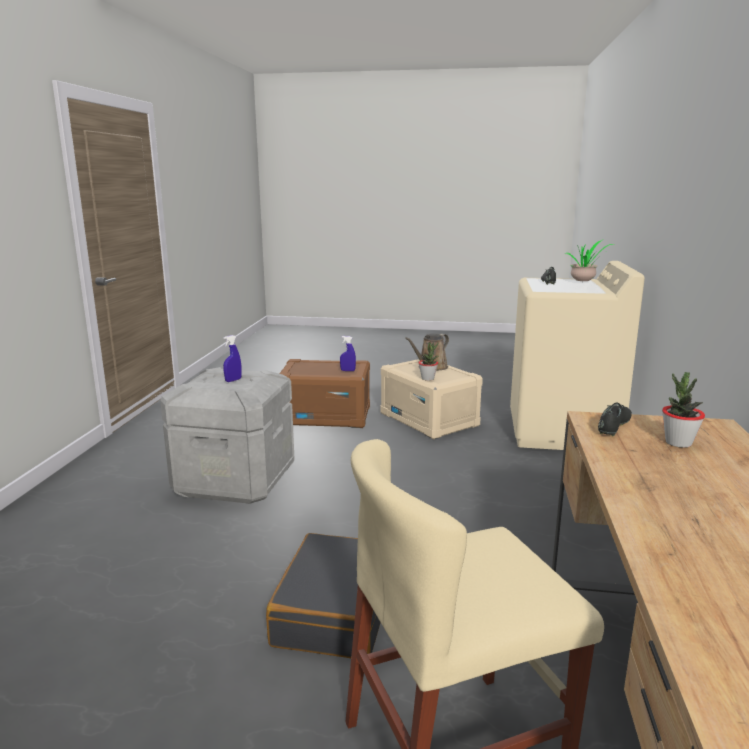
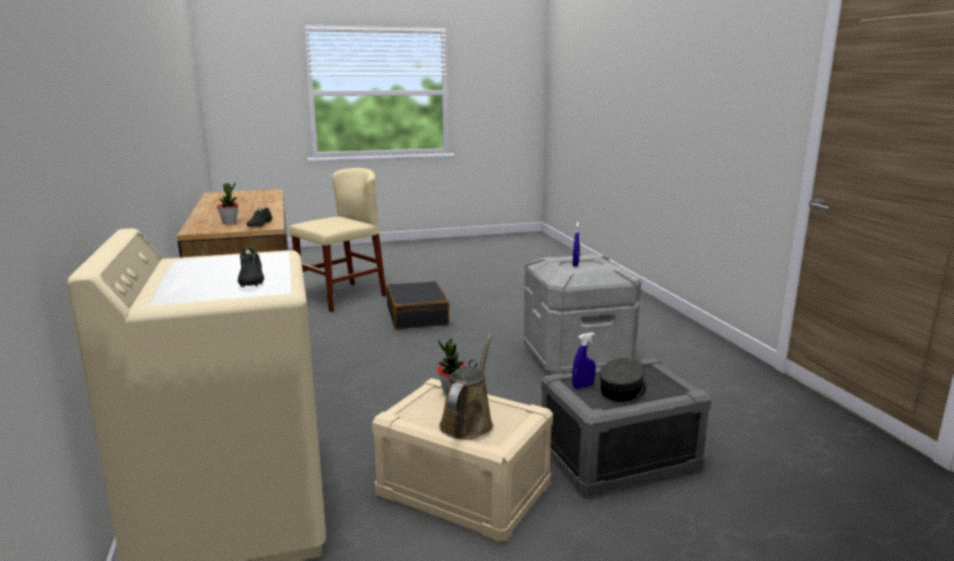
camera: 155 degrees right, 0 degrees up
brown storage box [279,359,370,428] -> grey storage box [541,358,712,497]
potted plant [565,240,616,282] -> none
none -> grey cap [599,358,646,401]

